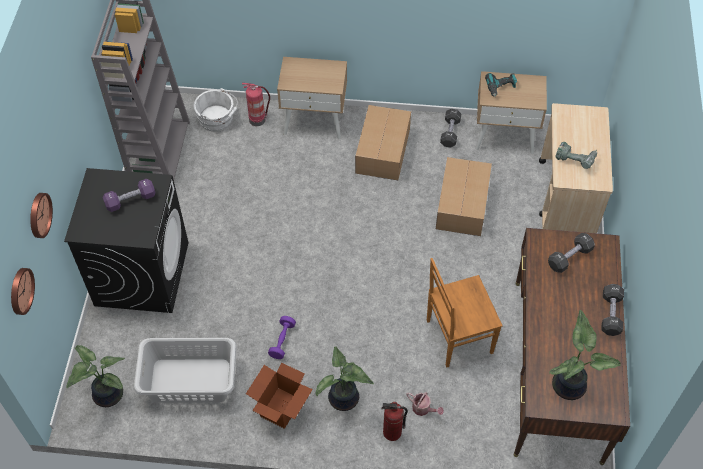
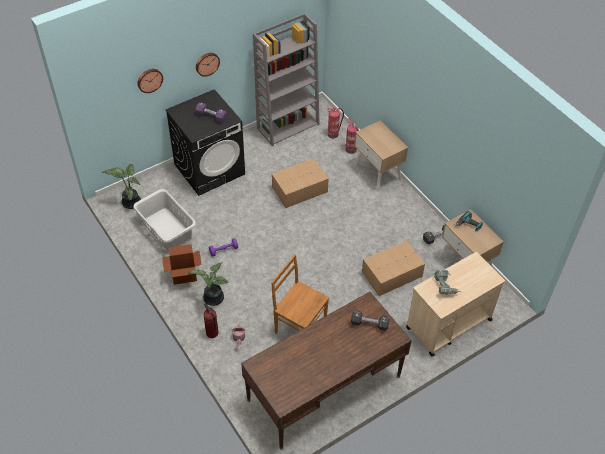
camera: 50 degrees right, 5 degrees down
wall clock [11,268,35,315] -> wall clock moved to [196,53,220,77]
white bucket [194,88,238,132] -> fire extinguisher [328,108,344,139]
cardboard box [355,105,411,180] -> cardboard box moved to [272,159,329,208]
potted plant [549,310,621,400] -> none
black dumbbell [601,284,624,336] -> none

